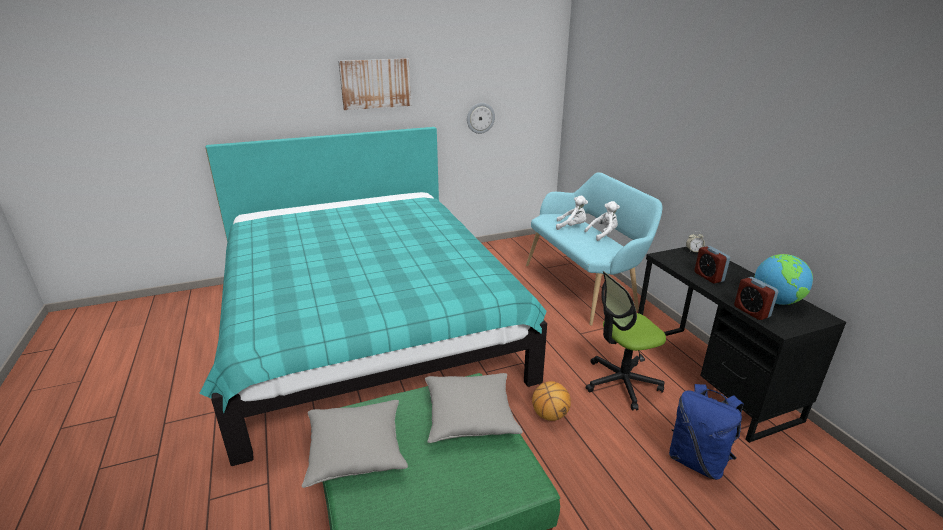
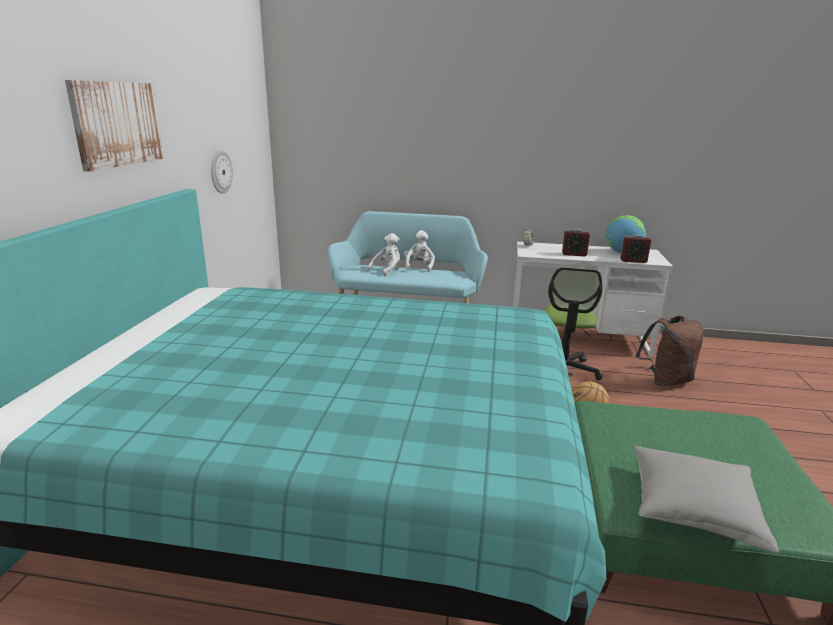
camera: 60 degrees left, 5 degrees down
grey pillow [425,373,523,443] -> none
black desk [638,247,846,443] -> white desk [513,242,673,357]
blue backpack [669,384,744,480] -> brown backpack [636,316,704,386]

